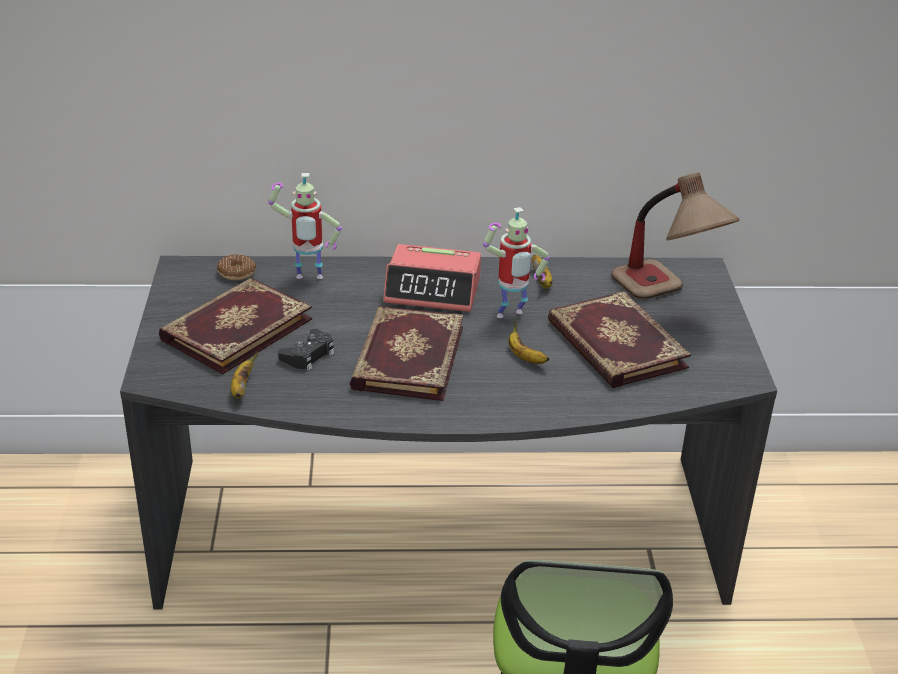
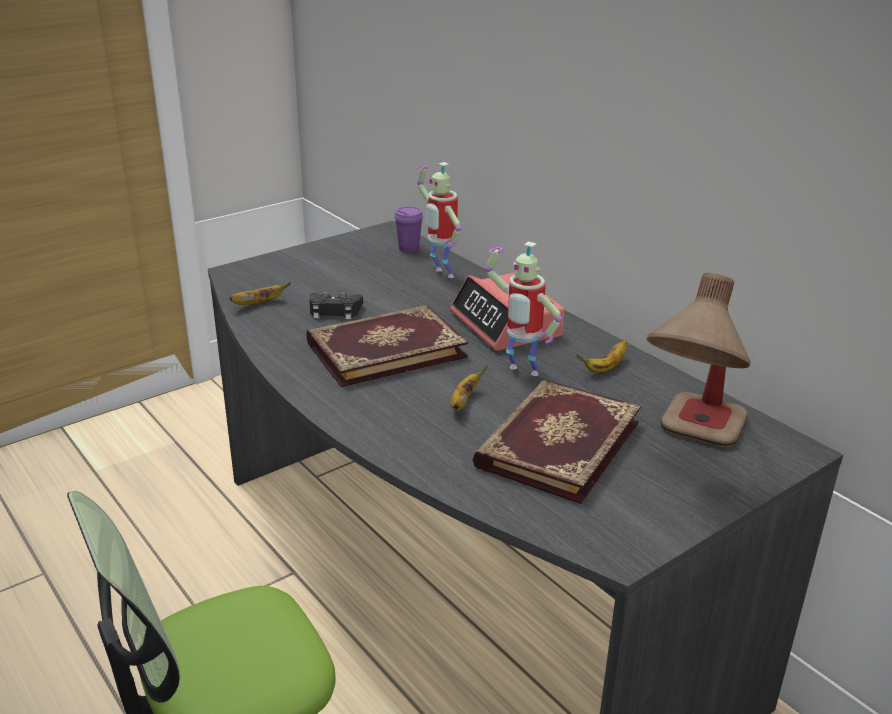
camera: 55 degrees right, 5 degrees down
book [159,278,312,374] -> none
donut [217,254,256,280] -> purple cup [394,207,423,253]

